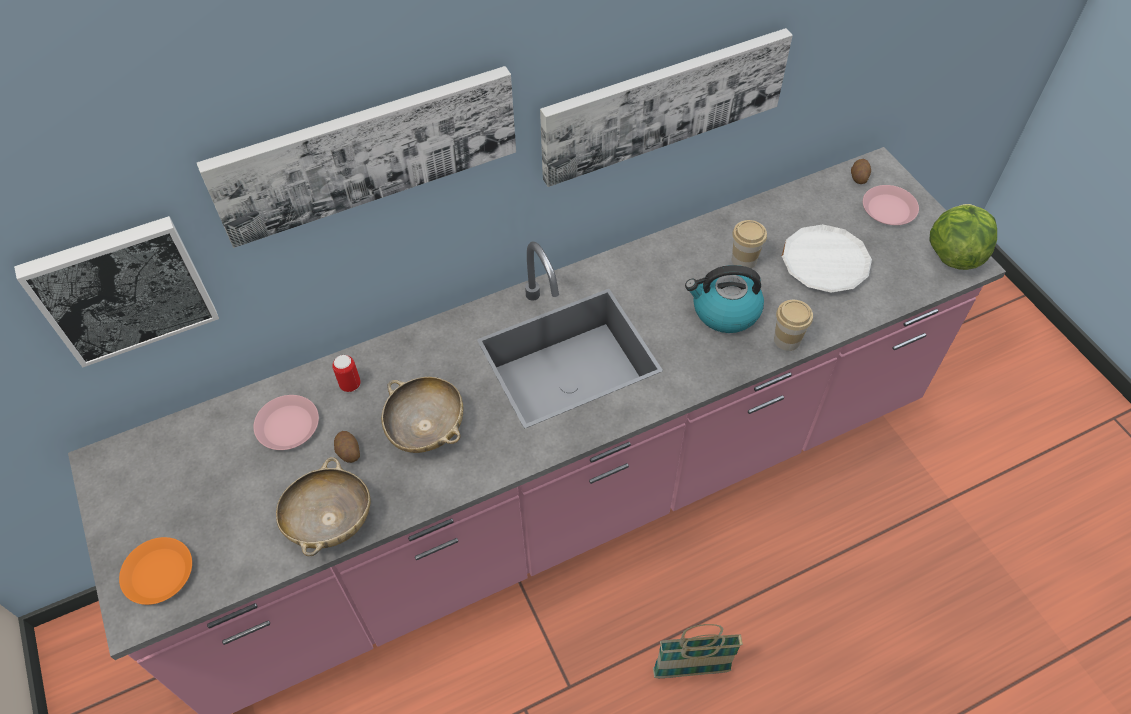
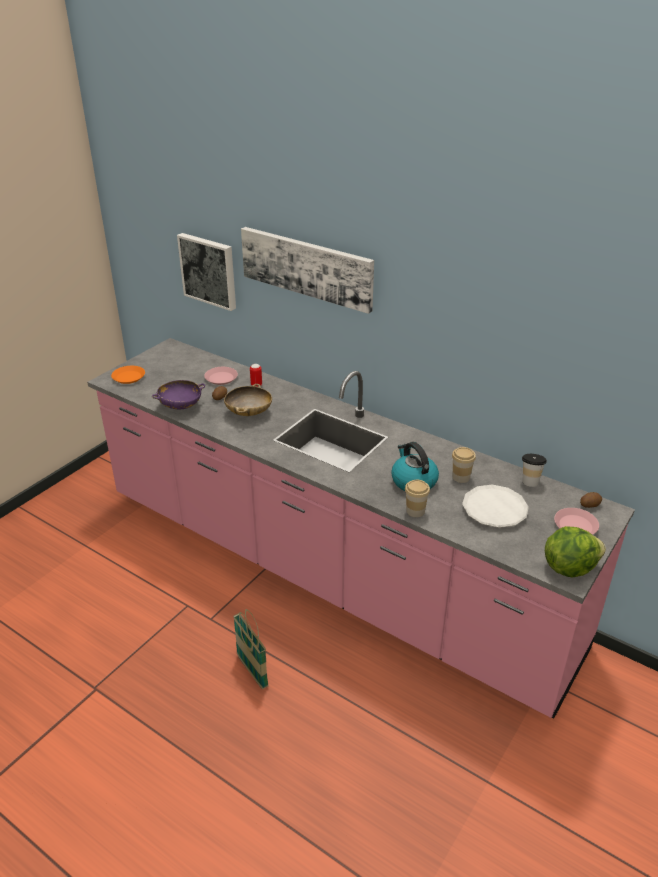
camera: 60 degrees right, 20 degrees down
beige bowl [276,457,371,556] -> purple bowl [152,380,205,409]
picture [540,28,793,187] -> none
none -> cup [522,454,547,487]

